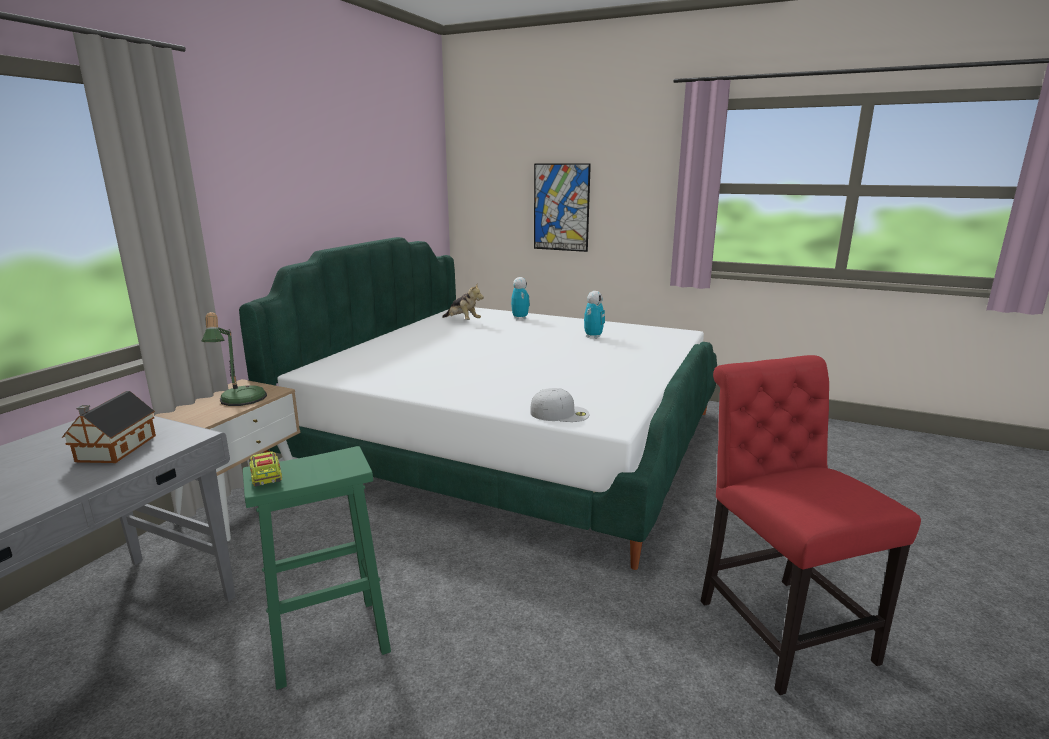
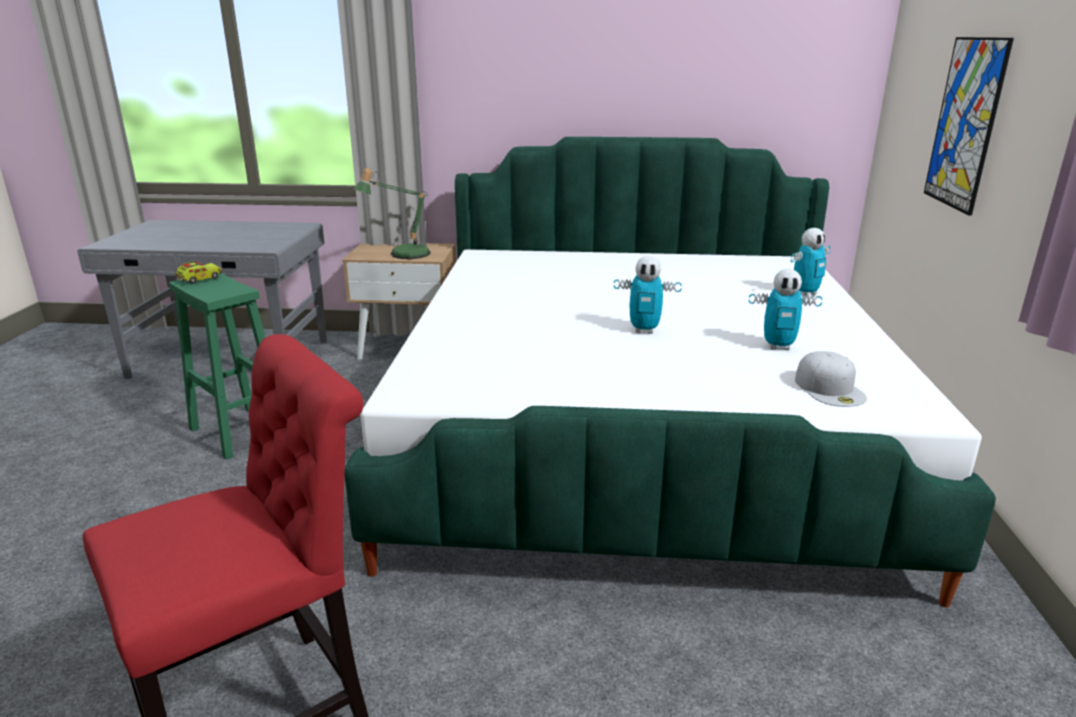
camera: 70 degrees right, 5 degrees up
toy house [62,391,156,463] -> none
plush toy [442,283,484,320] -> none
white cap [530,388,589,422] -> white cap moved to [795,351,867,407]
none -> toy robot [614,256,682,334]

